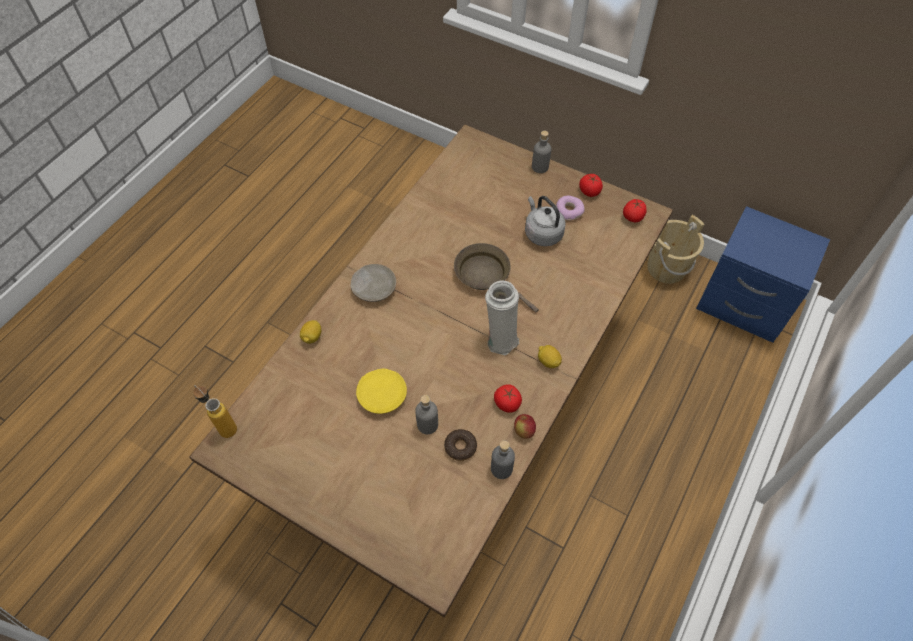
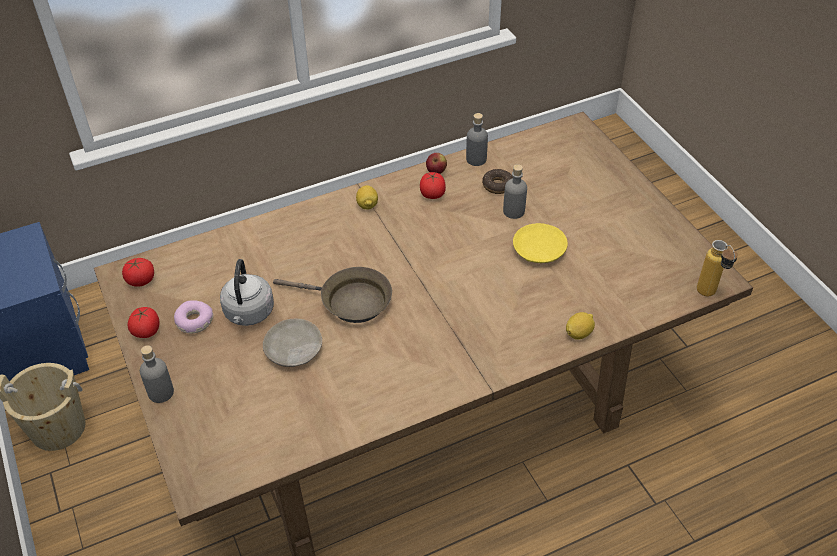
camera: 145 degrees left, 10 degrees down
beige plate [351,264,396,302] -> beige plate moved to [263,319,322,367]
brown frying pan [454,243,539,312] -> brown frying pan turned 60 degrees counterclockwise [273,267,392,323]
white vase [485,280,519,356] -> none

